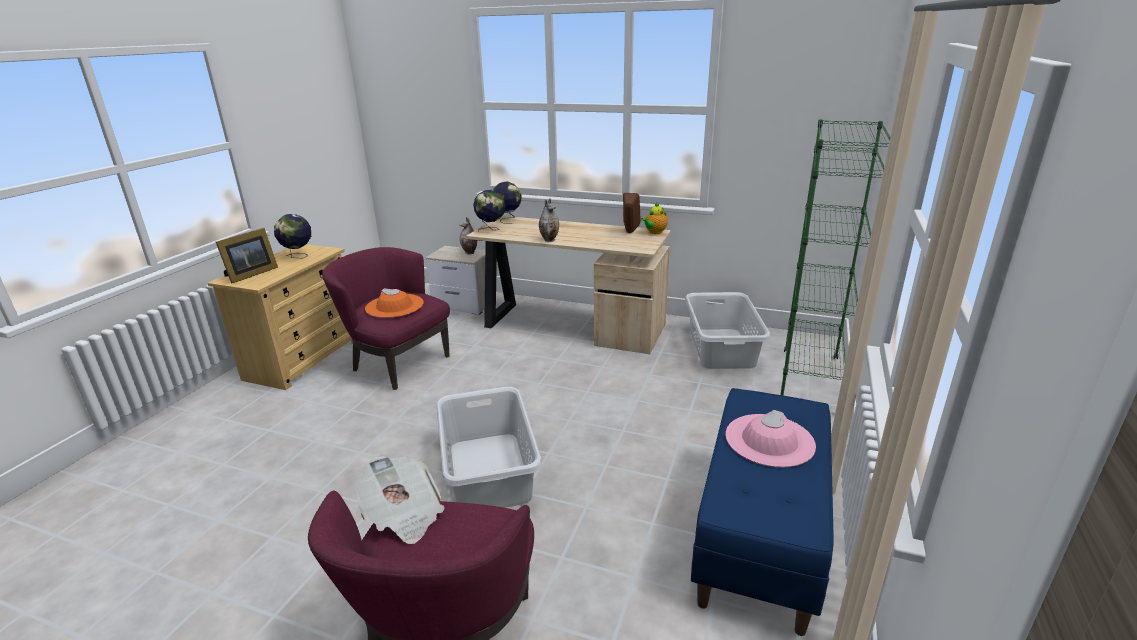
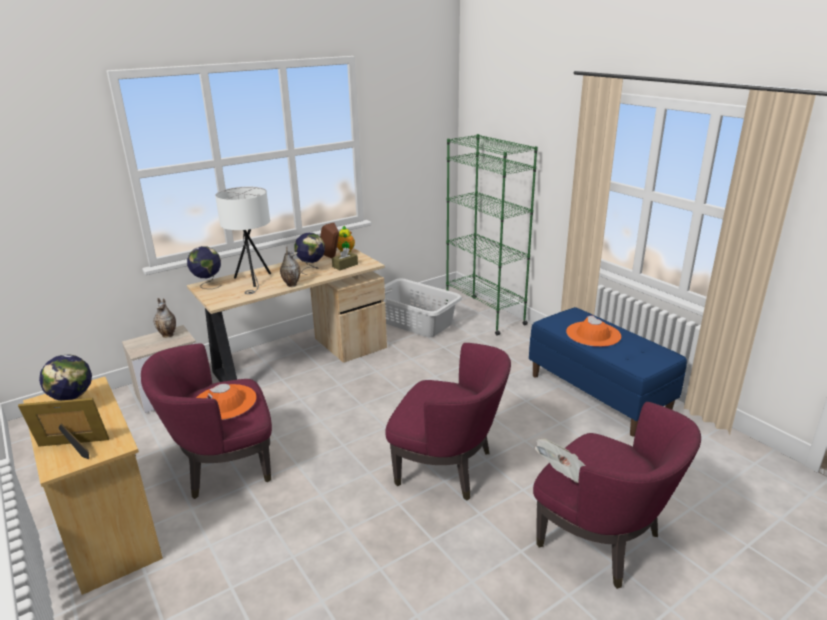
camera: 55 degrees left, 0 degrees up
picture frame [216,228,278,284] -> picture frame turned 75 degrees counterclockwise [18,398,109,459]
grey laundry basket [437,387,542,508] -> purple armchair [385,343,511,501]
globe [473,190,506,232] -> globe moved to [294,233,325,275]
pink hat [725,410,816,467] -> orange hat [566,316,621,347]
none -> white table lamp [215,187,271,294]
none -> brown tissue box [332,247,358,270]

